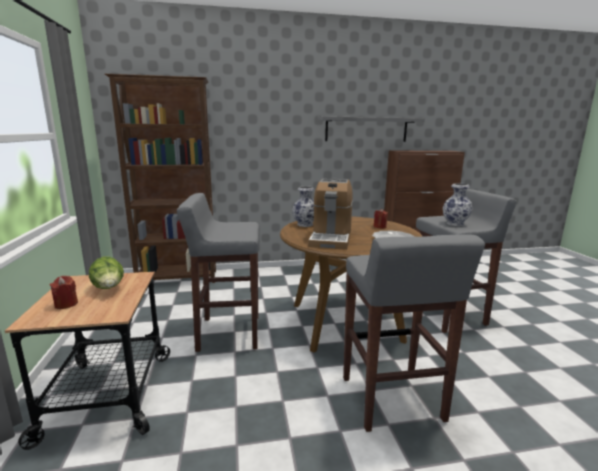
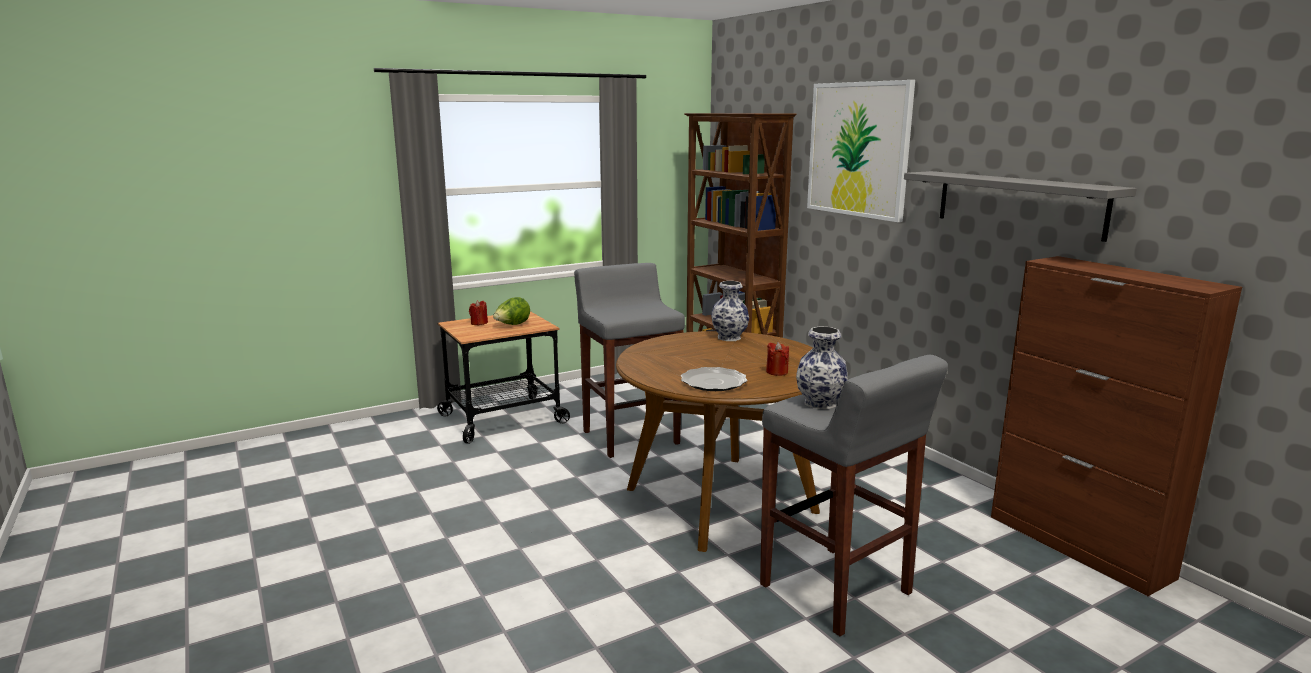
camera: 70 degrees right, 0 degrees up
coffee machine [308,179,353,250] -> none
grey stool [343,234,485,432] -> none
none -> picture [807,80,915,222]

